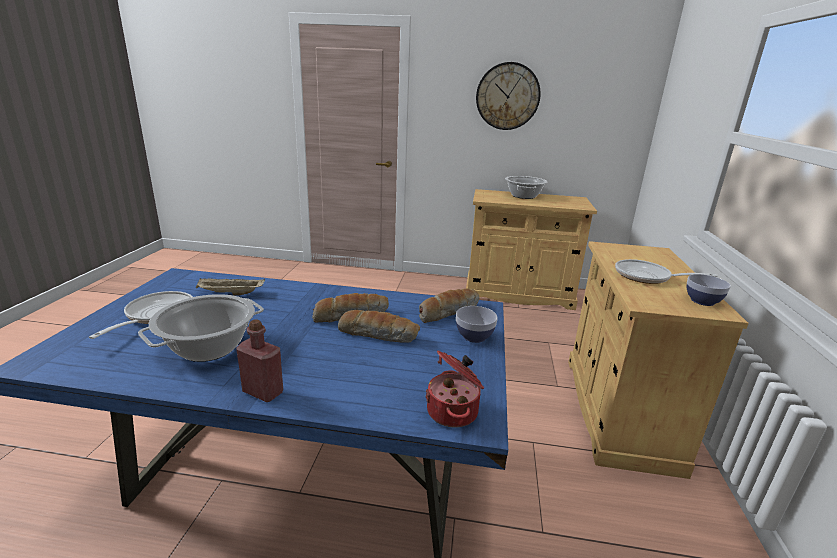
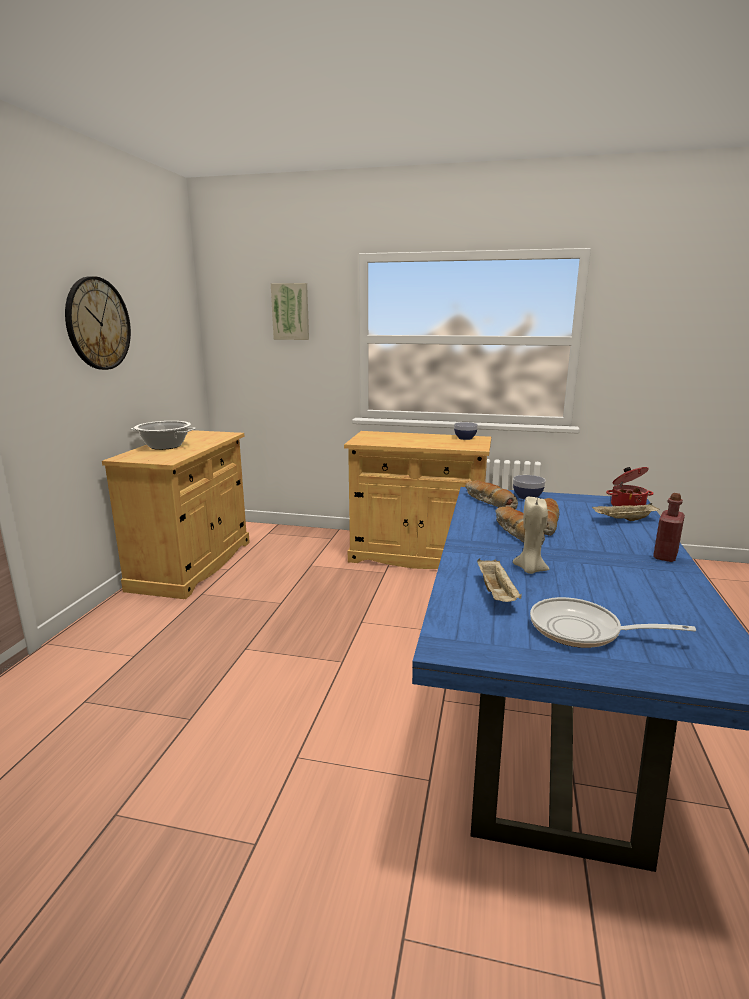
camera: 85 degrees left, 5 degrees down
cooking pot [138,294,264,362] -> none
frying pan [615,259,718,284] -> none
none -> picture [271,283,309,340]
none -> beige candle [513,496,550,574]
none -> beige tray [592,503,659,521]

